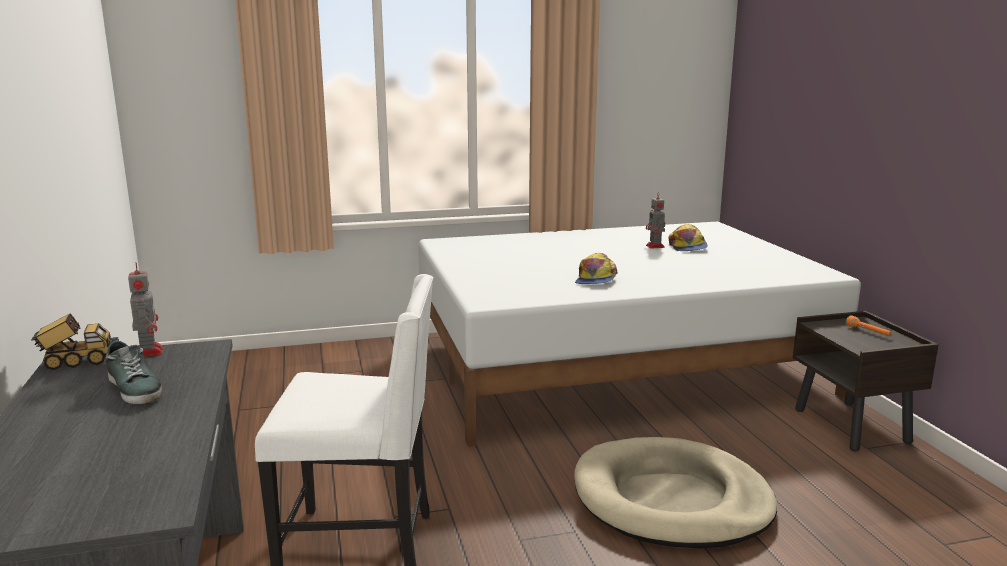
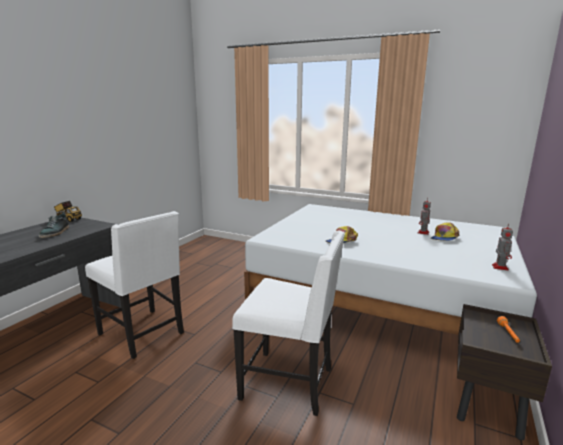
camera: 40 degrees right, 0 degrees up
toy robot [128,263,163,357] -> toy robot moved to [492,223,513,270]
beige dog bed [574,437,777,548] -> white chair [232,231,345,416]

